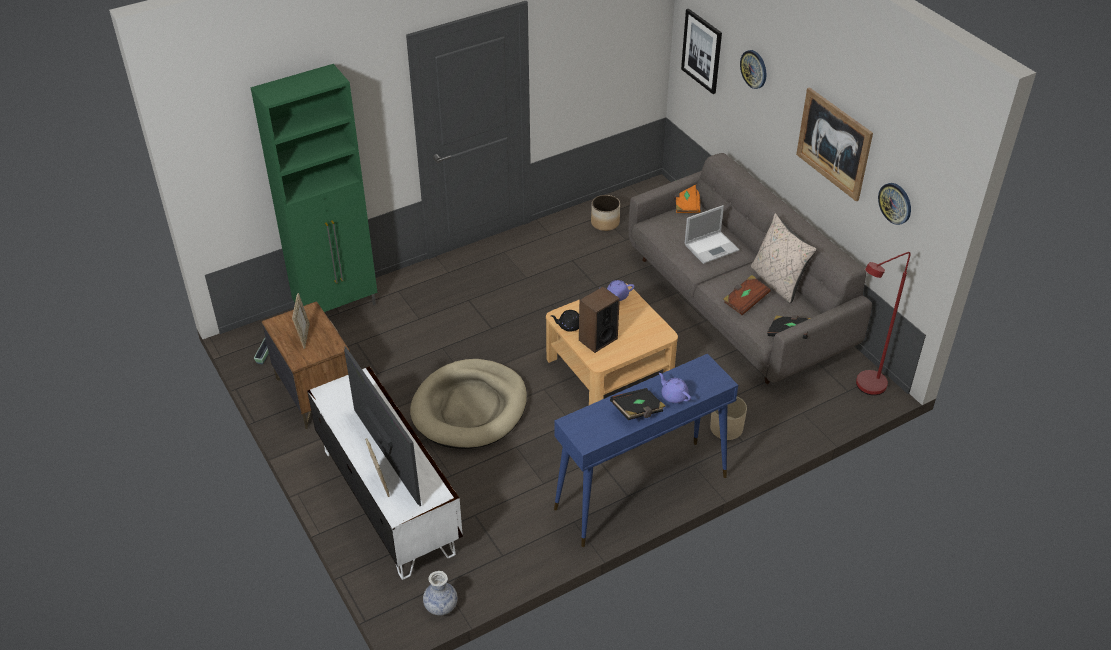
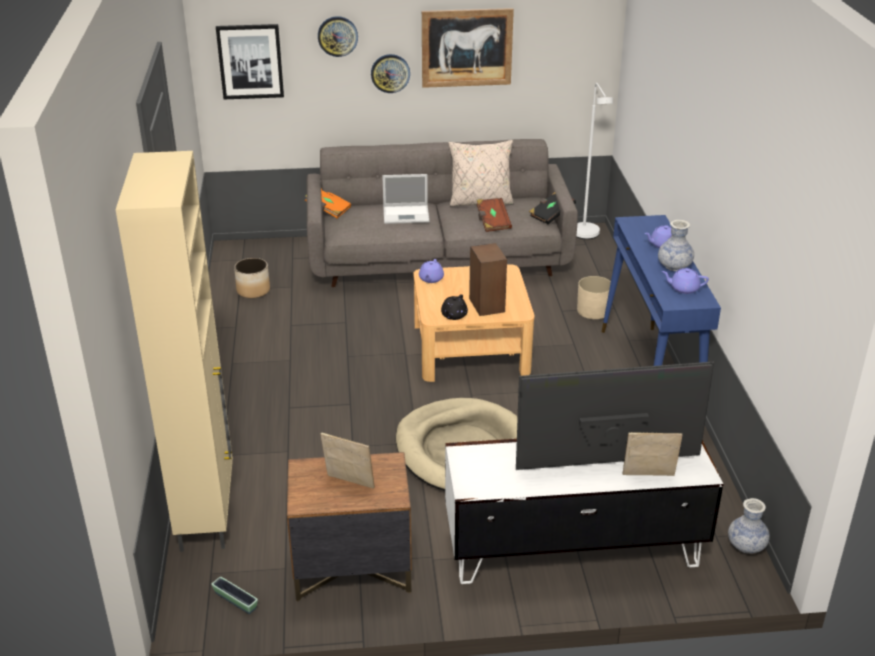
camera: 65 degrees left, 10 degrees down
green cabinet [250,64,378,312] -> beige cabinet [116,151,233,552]
black book [610,388,665,420] -> vase [658,220,694,271]
laptop [685,205,739,264] -> laptop turned 90 degrees clockwise [382,174,430,224]
red floor lamp [856,252,910,395] -> white floor lamp [576,83,613,239]
wall clock [878,183,911,225] -> wall clock moved to [371,54,410,93]
none -> purple teapot [662,268,709,294]

